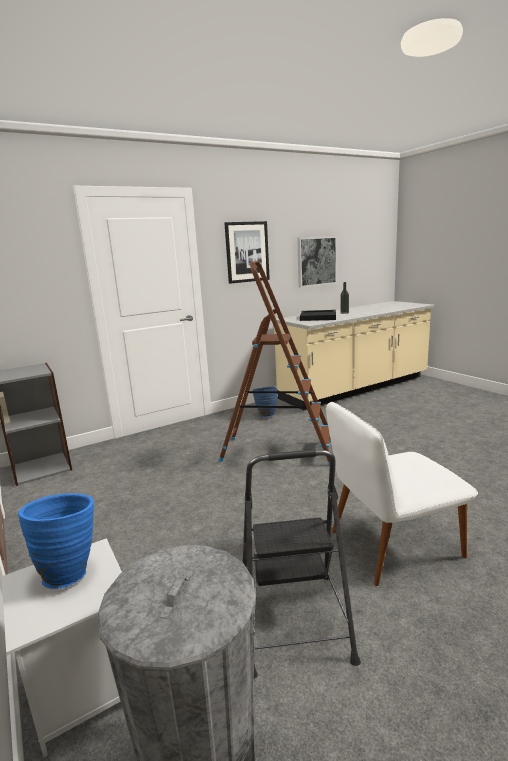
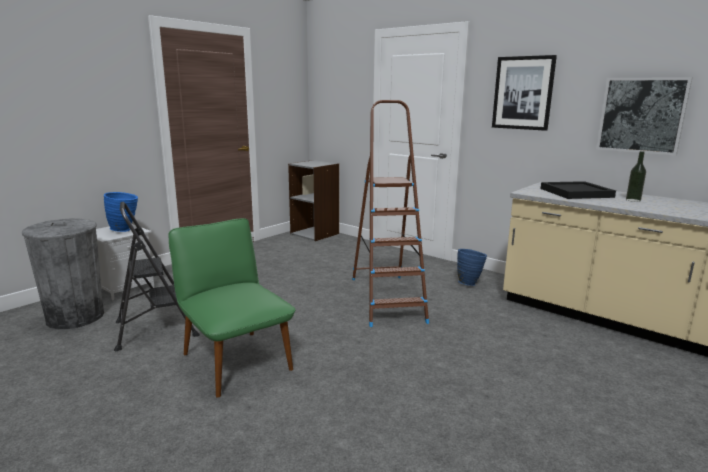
camera: 70 degrees right, 0 degrees up
white chair [326,402,478,586] -> green chair [169,218,296,398]

